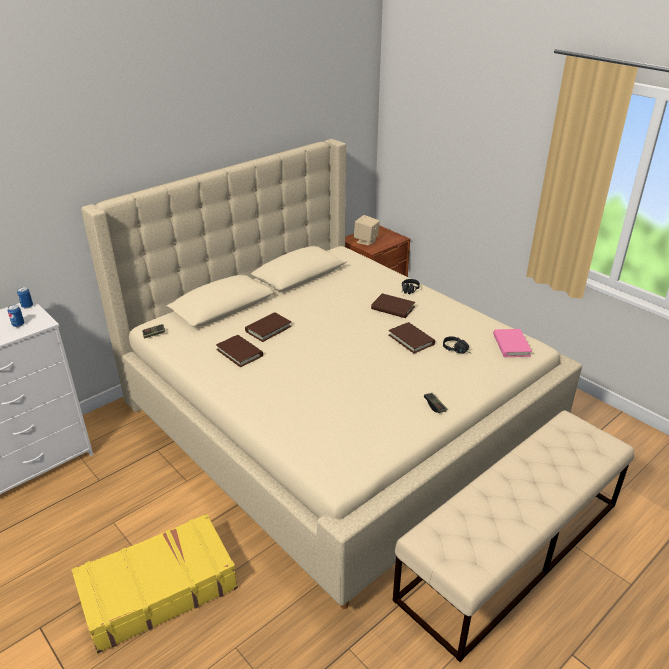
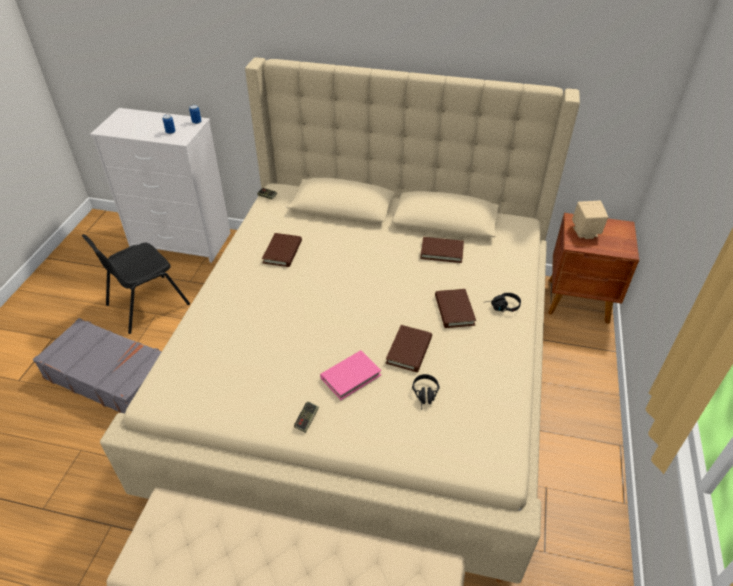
camera: 55 degrees right, 10 degrees up
yellow suitcase [71,514,238,654] -> grey suitcase [33,318,162,413]
brown book [245,312,292,342] -> brown book moved to [420,237,464,263]
pink book [493,329,532,357] -> pink book moved to [320,350,382,400]
none -> black chair [82,234,190,334]

